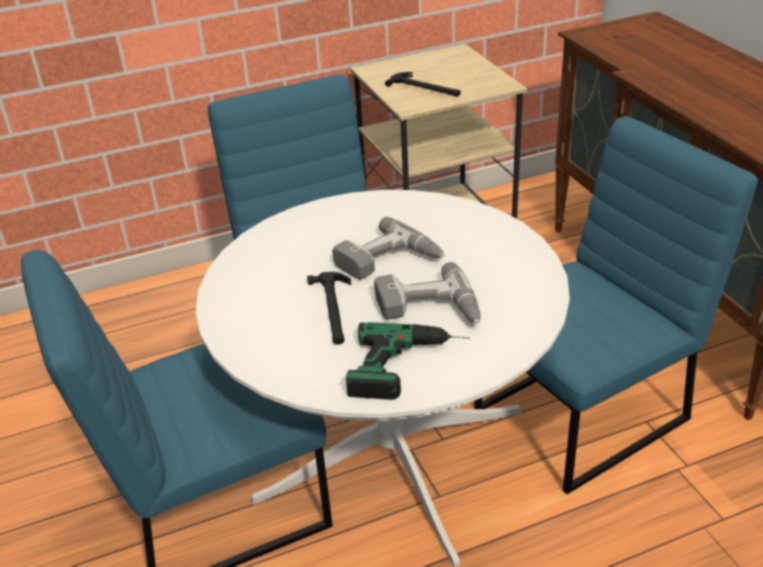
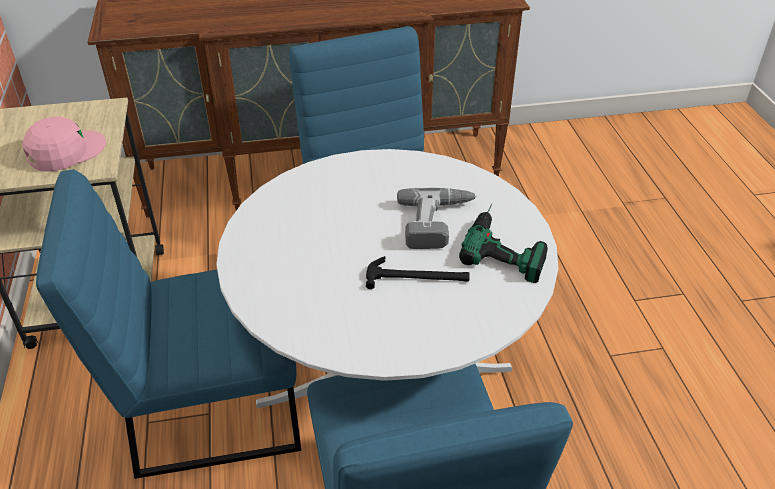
camera: 80 degrees left, 5 degrees up
power drill [332,217,444,280] -> none
hammer [385,72,461,97] -> pink cap [23,116,106,172]

